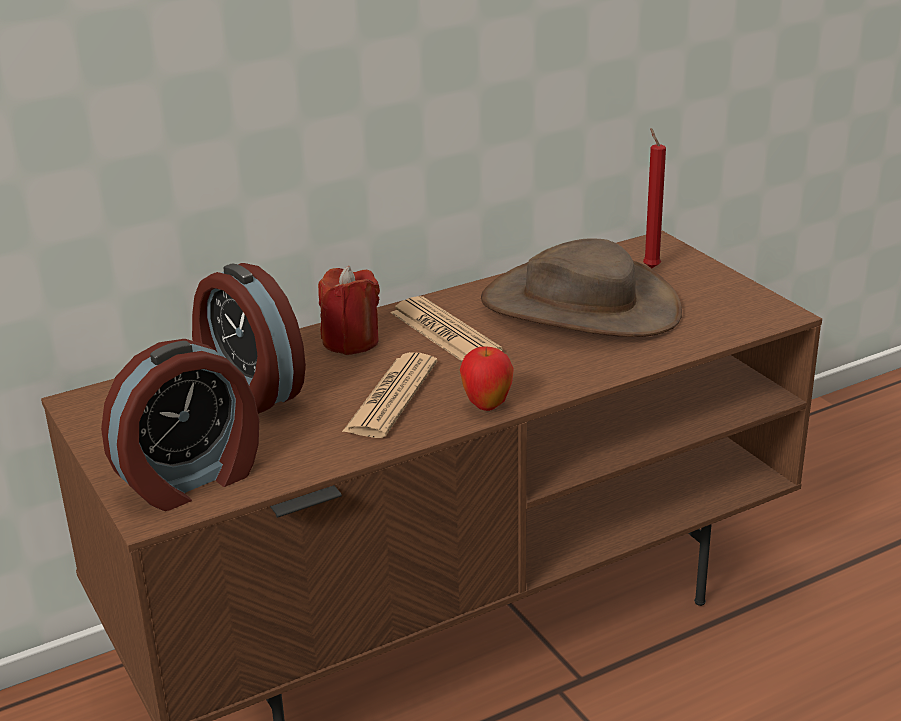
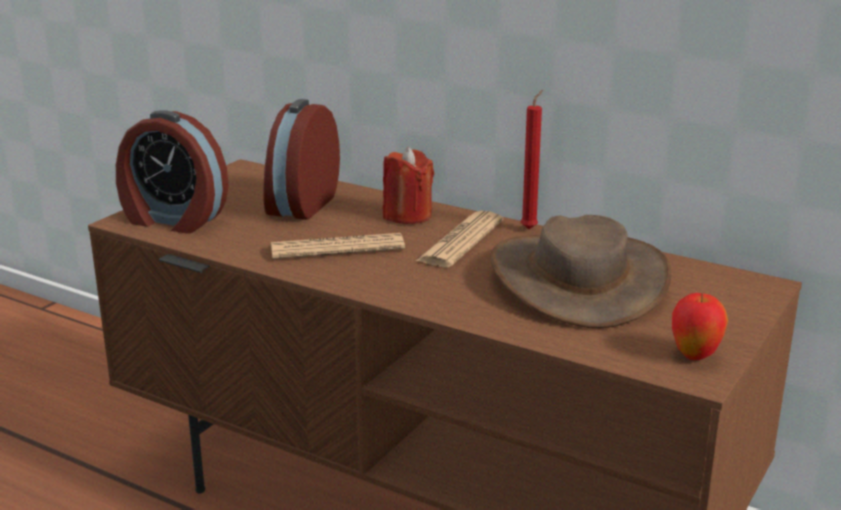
camera: 60 degrees right, 5 degrees down
apple [460,346,514,411] -> apple moved to [672,293,728,360]
red candle [643,128,666,268] -> red candle moved to [521,90,543,229]

